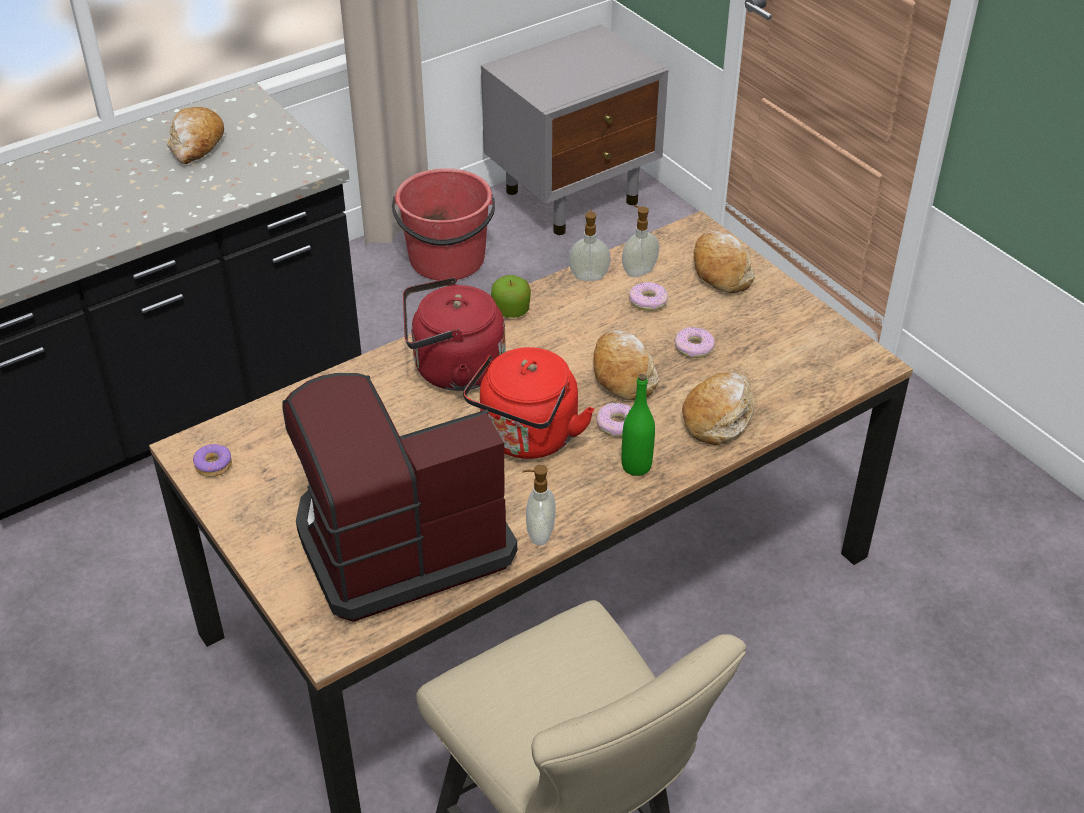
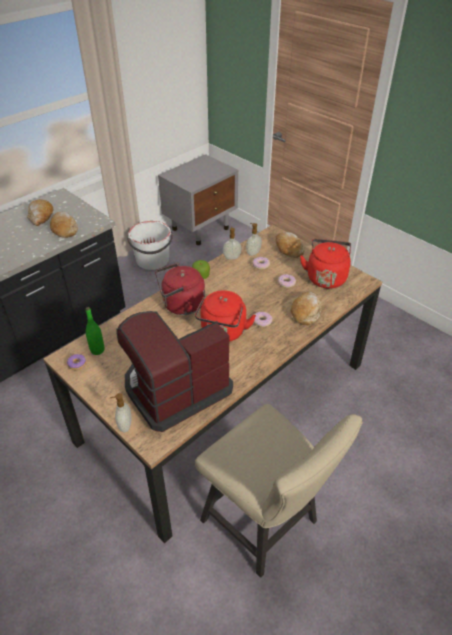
camera: 10 degrees left, 0 degrees up
red bucket [392,168,495,280] -> white bucket [127,221,173,270]
soap dispenser [523,465,556,545] -> soap dispenser moved to [110,393,131,432]
bread [594,330,659,400] -> bread moved to [50,212,78,238]
green bottle [622,374,655,476] -> green bottle moved to [86,307,104,355]
none -> red kettle [300,239,351,289]

